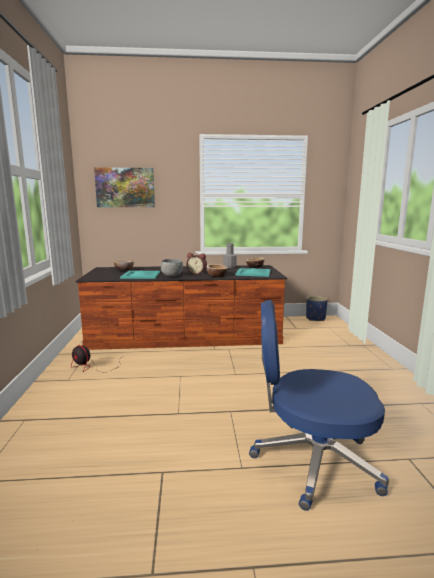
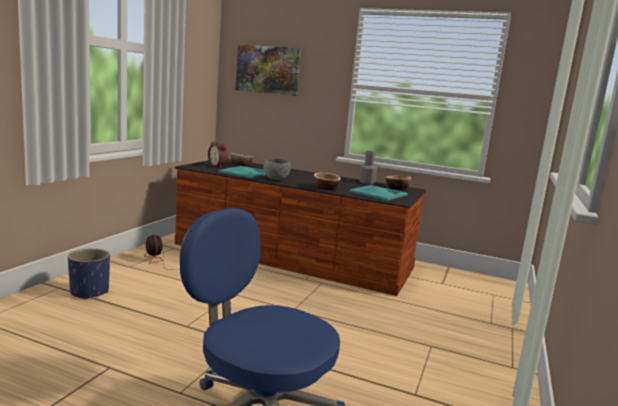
camera: 25 degrees right, 0 degrees up
alarm clock [186,253,207,274] -> alarm clock moved to [208,141,228,168]
blue planter [306,296,328,321] -> blue planter moved to [68,248,110,300]

